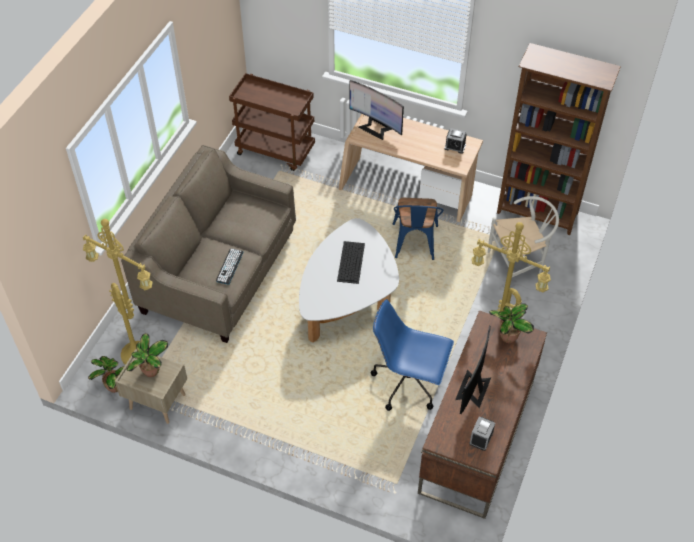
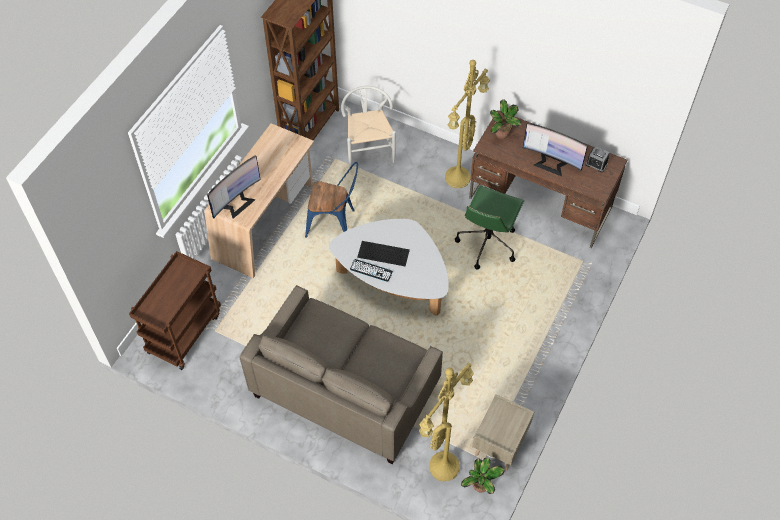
camera: 85 degrees left, 5 degrees up
potted plant [127,333,168,377] -> none
keyboard [216,248,243,285] -> keyboard moved to [350,259,393,282]
blue office chair [371,299,454,411] -> green office chair [455,185,524,270]
alarm clock [444,128,467,154] -> none

